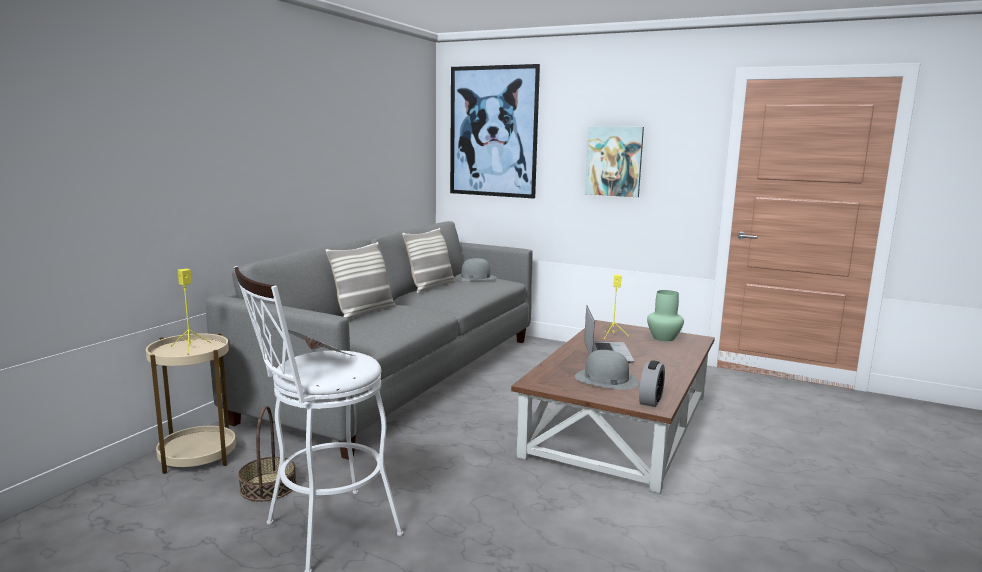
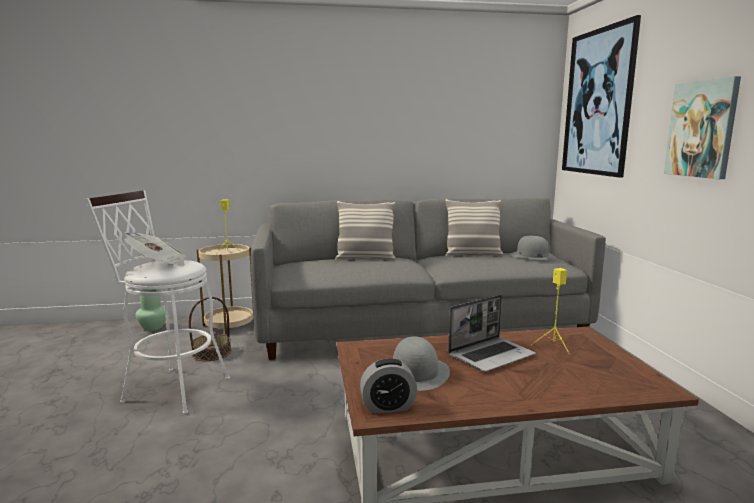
camera: 55 degrees right, 0 degrees up
green vase [647,290,684,341] -> green vase moved to [135,289,166,331]

